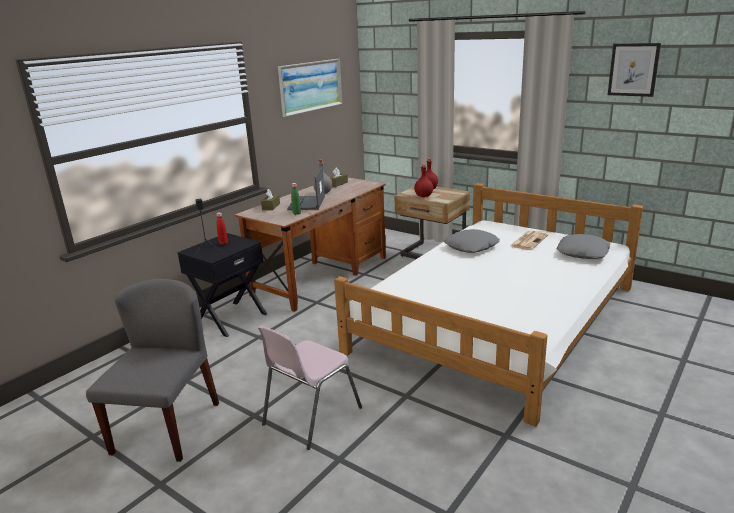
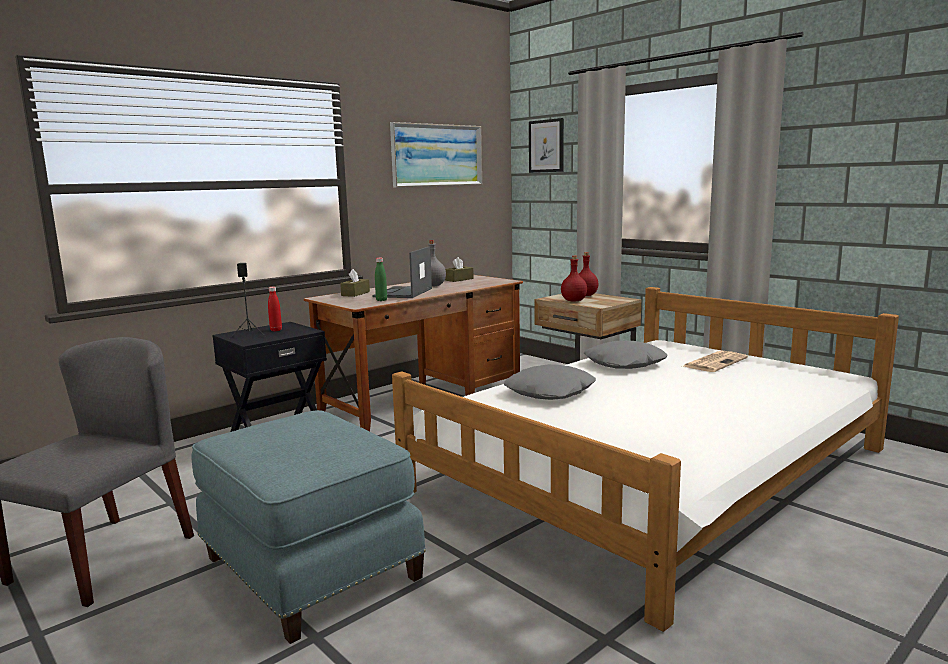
camera: 10 degrees right, 10 degrees down
pink chair [258,326,362,450] -> blue ottoman [191,410,426,644]
grey pillow [557,234,610,259] -> grey pillow moved to [504,364,596,400]
picture [608,43,661,97] -> picture moved to [529,118,564,173]

